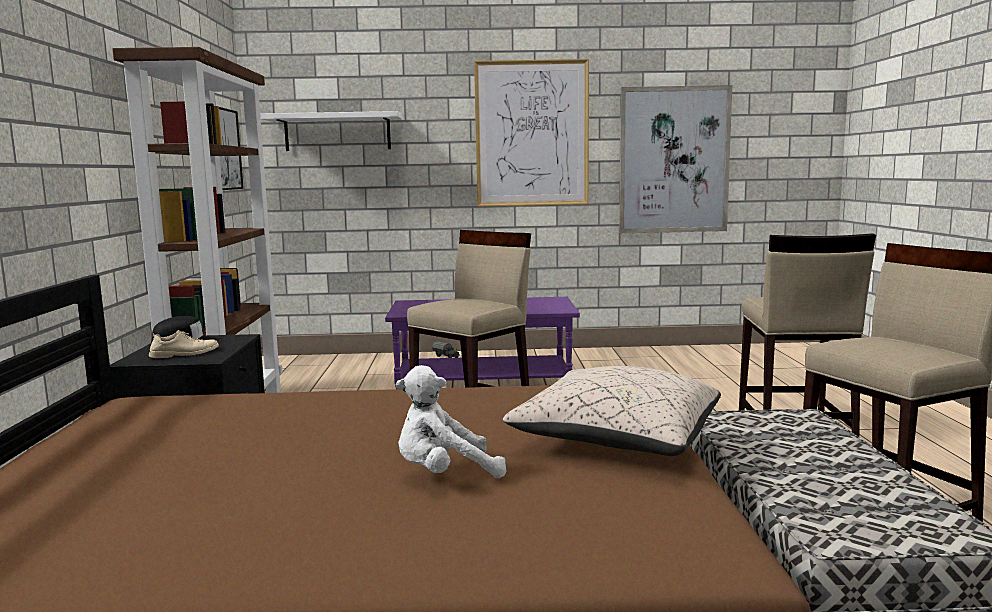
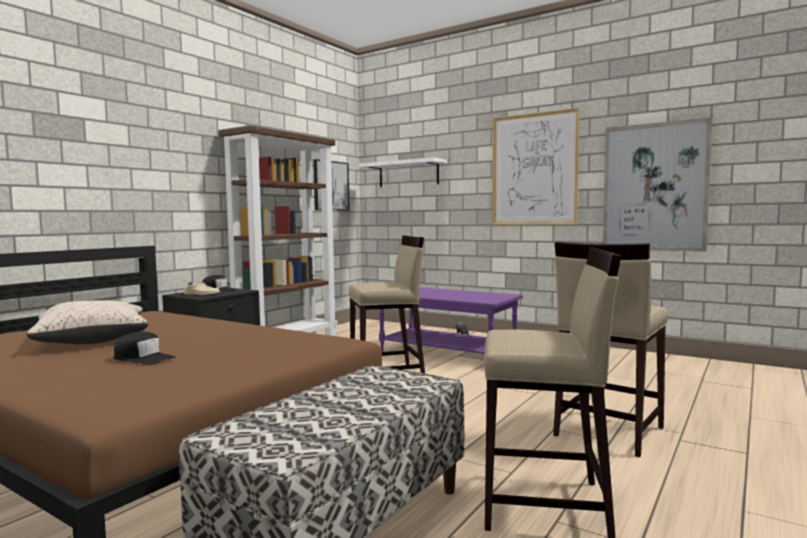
camera: 35 degrees right, 5 degrees down
white plush toy [396,365,506,478] -> black cap [114,332,176,365]
beige pillow [503,366,721,456] -> beige pillow moved to [27,300,148,344]

